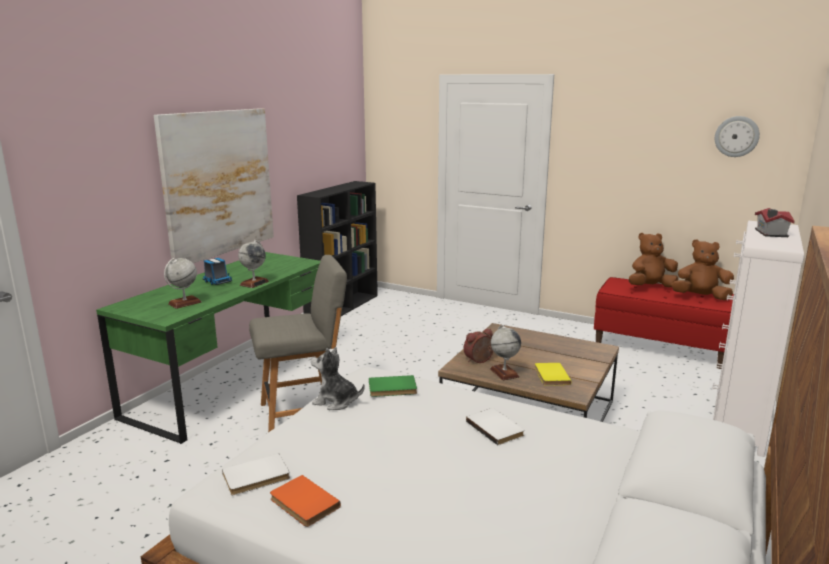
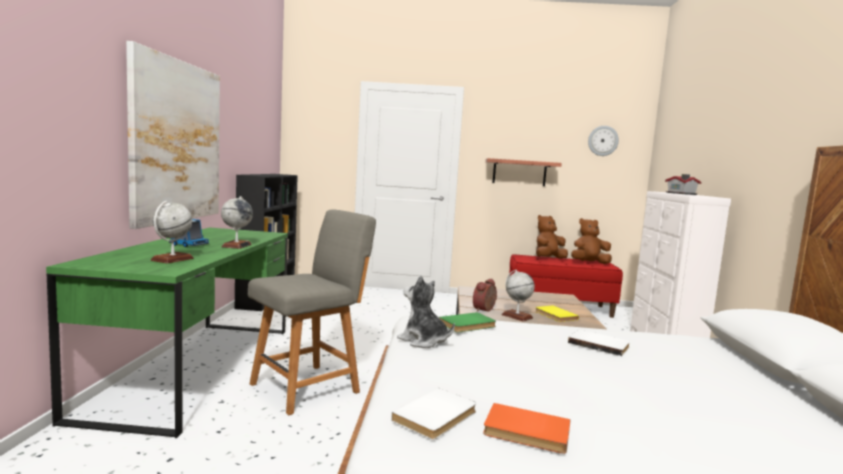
camera: 25 degrees left, 10 degrees down
plush toy [311,347,365,410] -> plush toy turned 45 degrees clockwise [397,275,455,348]
none -> shelf [485,158,562,186]

